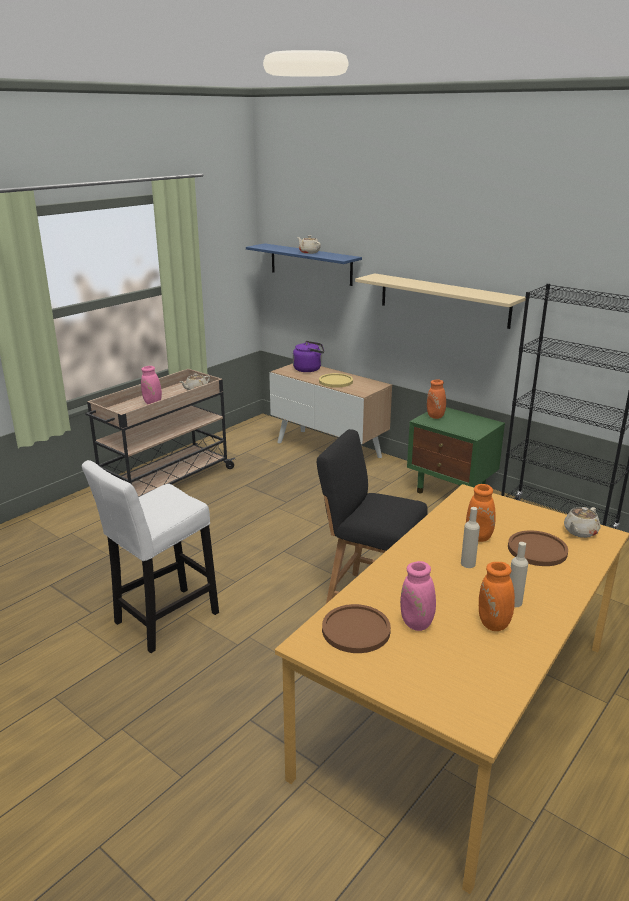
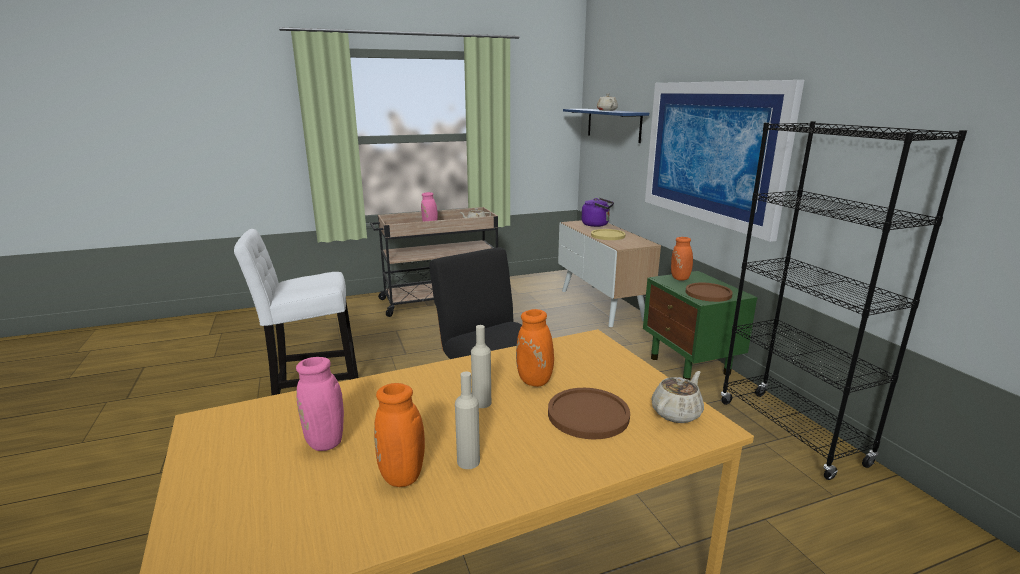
camera: 30 degrees right, 5 degrees down
brown plate [322,604,391,653] -> brown plate moved to [685,283,733,302]
beige shelf [355,273,526,329] -> picture [645,80,804,242]
beige teapot [564,507,600,538] -> beige teapot turned 150 degrees clockwise [652,371,704,423]

